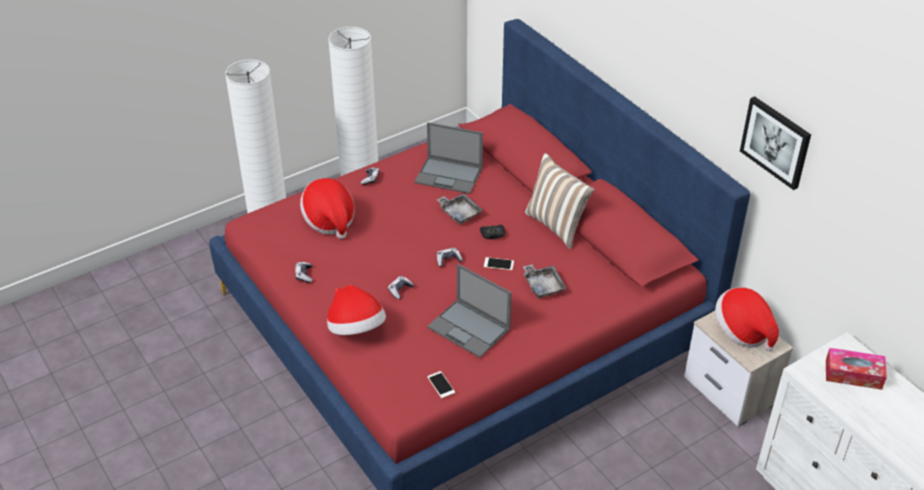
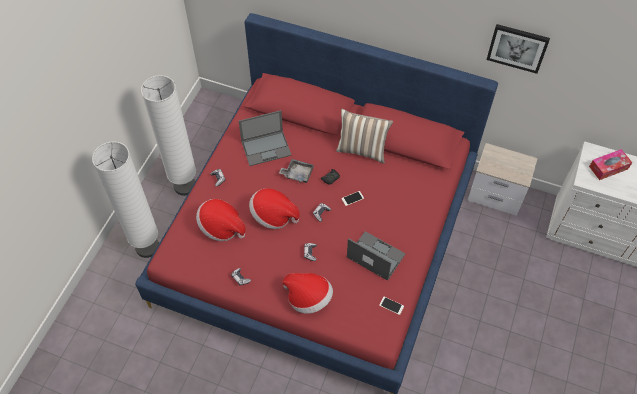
camera: 35 degrees left, 15 degrees up
laptop [427,264,512,358] -> laptop turned 150 degrees counterclockwise [347,231,406,281]
grey tray [523,264,567,298] -> none
hat [715,287,779,351] -> hat moved to [249,188,300,229]

